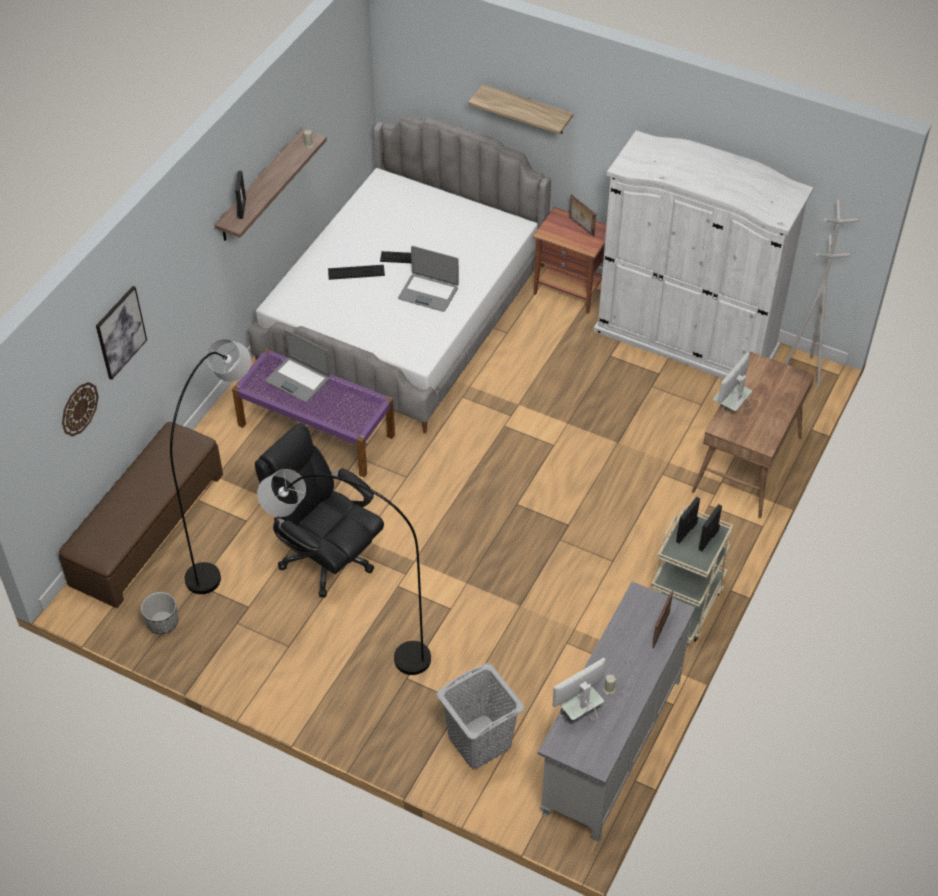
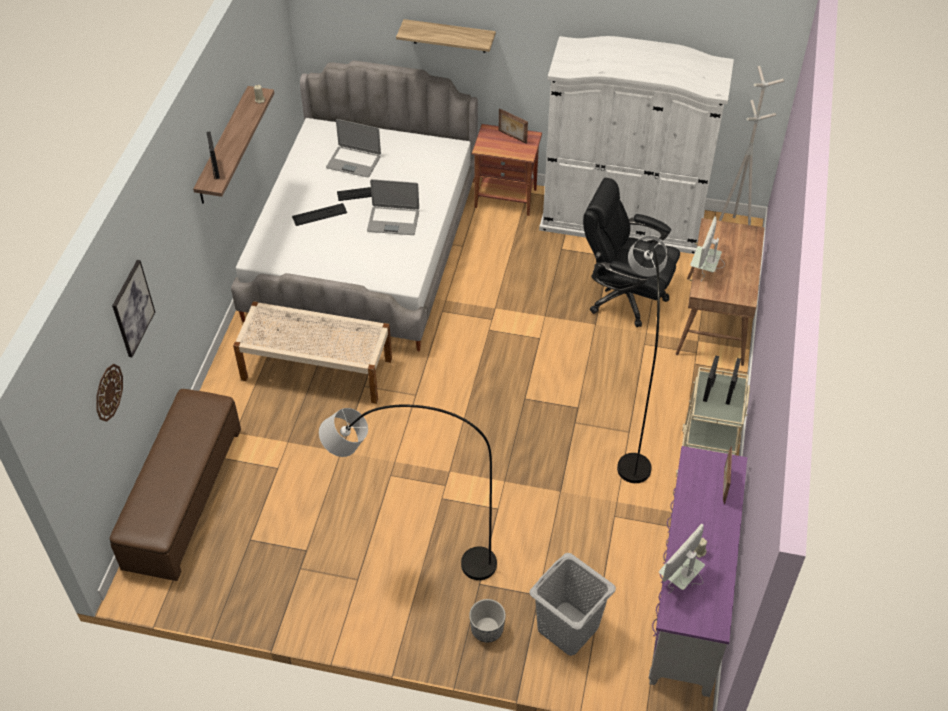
camera: 15 degrees left, 0 degrees up
planter [141,592,178,634] -> planter moved to [469,599,506,642]
grey floor lamp [170,339,251,594] -> grey floor lamp moved to [617,235,667,483]
purple bench [232,348,395,478] -> beige bench [233,301,392,404]
black office chair [255,423,384,597] -> black office chair moved to [583,178,680,327]
laptop [265,330,330,402] -> laptop moved to [326,119,381,177]
grey dresser [538,582,696,842] -> purple dresser [649,446,747,697]

